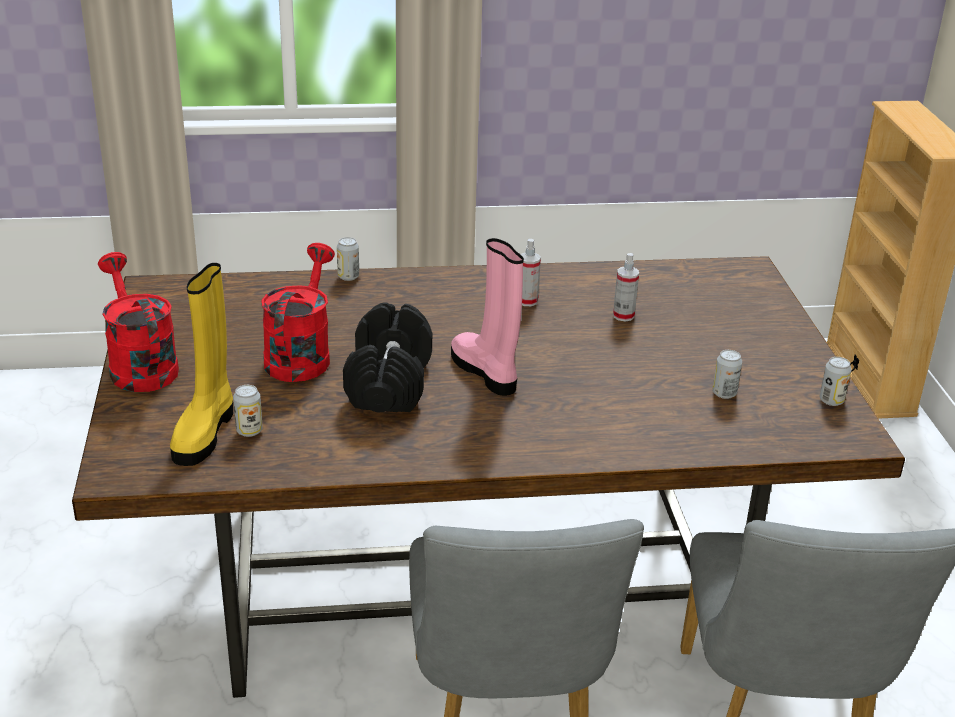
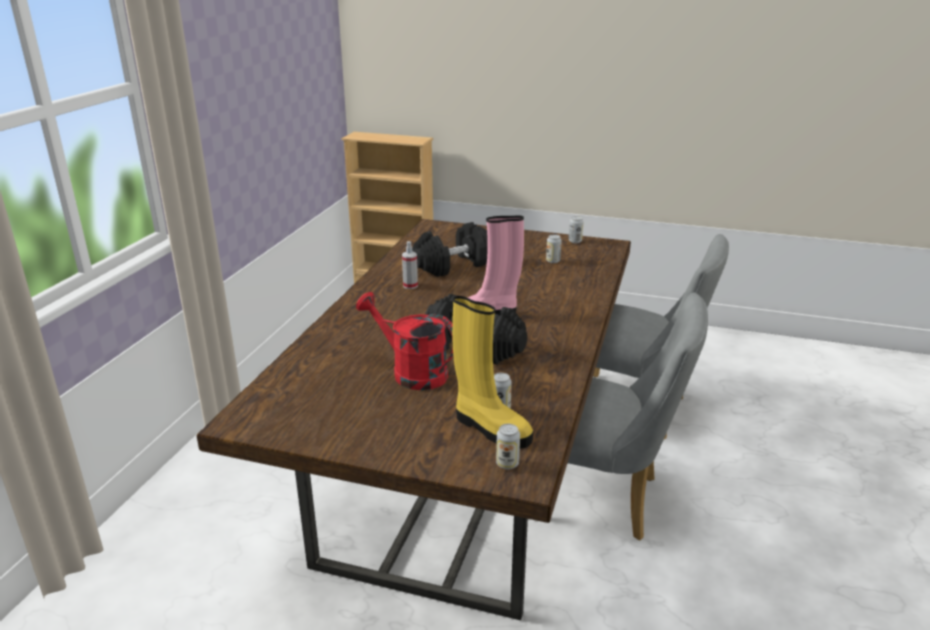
camera: 65 degrees left, 5 degrees down
red watering can [98,252,179,392] -> none
can [337,237,359,281] -> can moved to [496,424,520,469]
spray bottle [613,253,639,322] -> black dumbbell [412,222,488,277]

